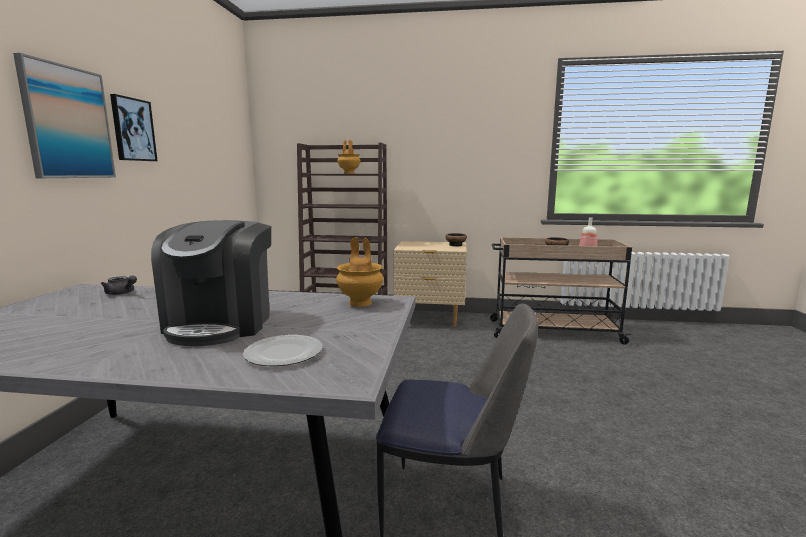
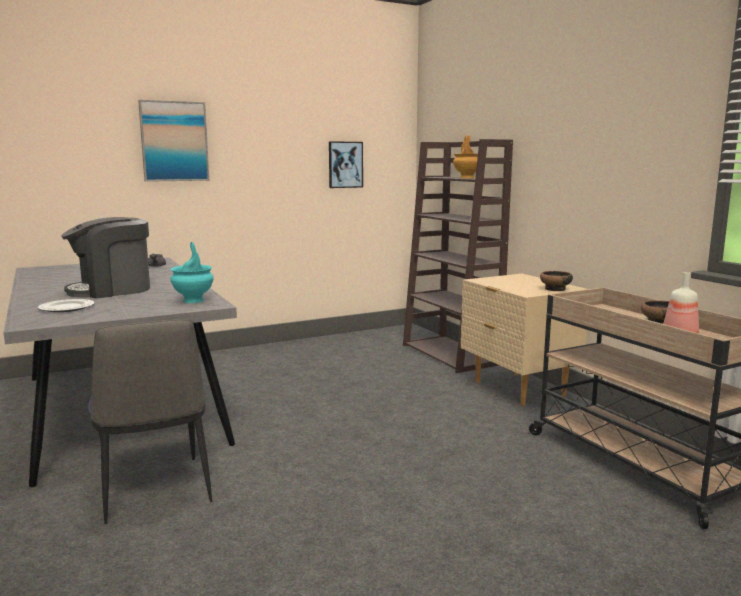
camera: 55 degrees right, 0 degrees up
picture [110,94,157,161] -> picture moved to [329,141,363,188]
brown vase [336,237,383,307] -> turquoise vase [170,242,214,303]

